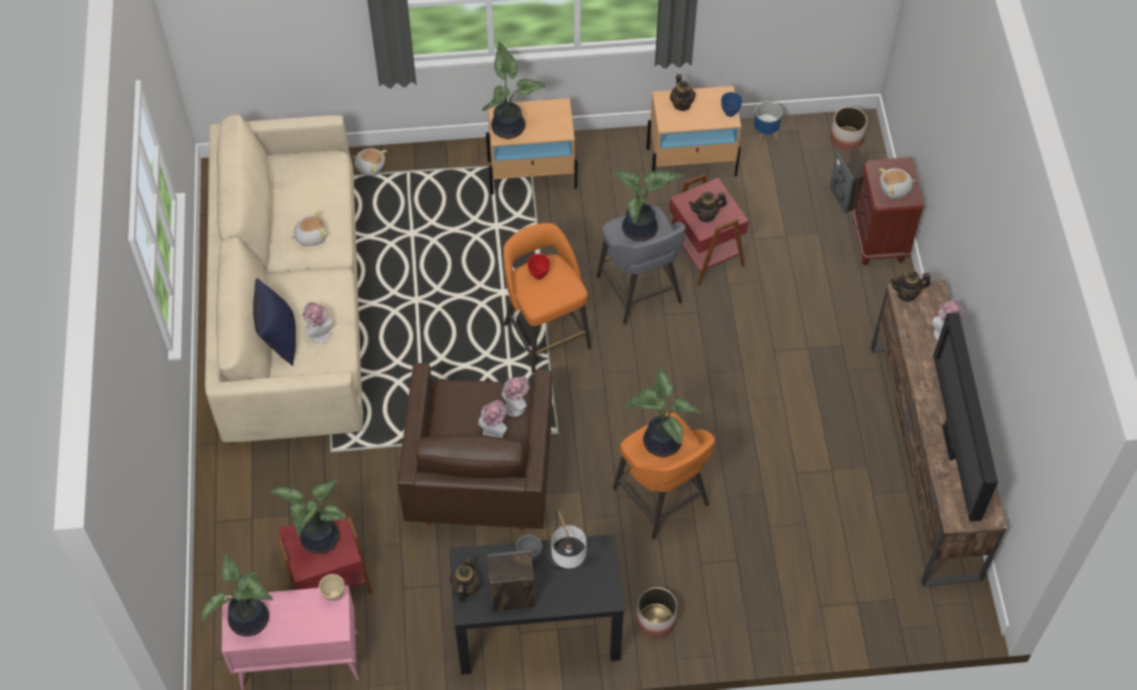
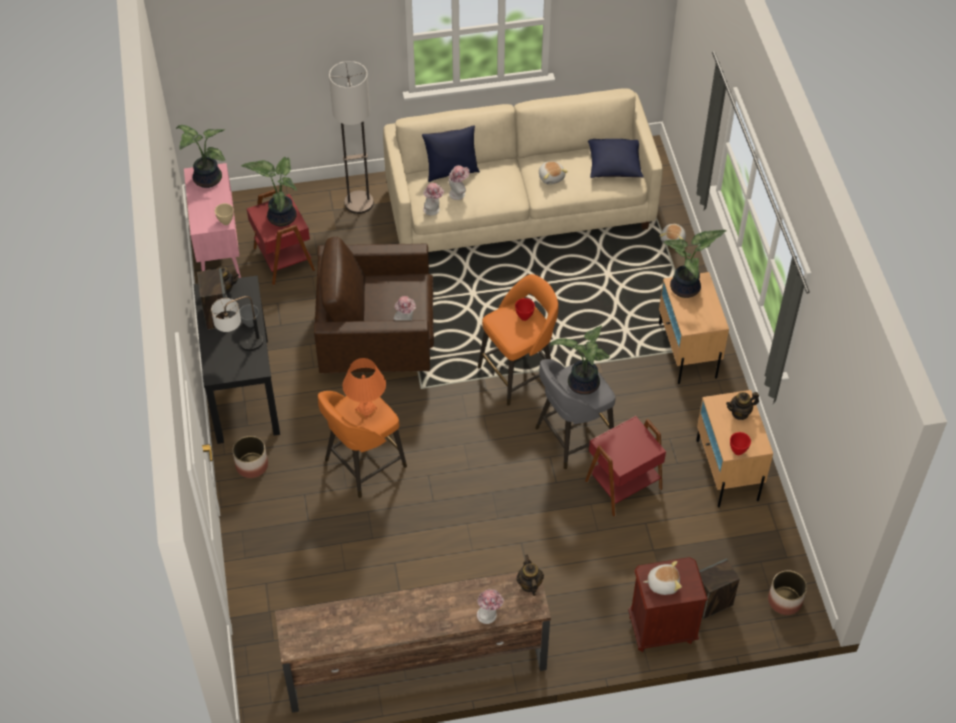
camera: 85 degrees right, 5 degrees down
hat [478,400,507,438] -> hat moved to [423,183,445,216]
potted plant [624,369,701,457] -> orange table lamp [342,358,386,418]
teapot [689,192,727,222] -> none
blue bowl [721,92,743,117] -> red bowl [730,432,751,455]
planter [753,101,782,144] -> none
plush toy [879,168,916,198] -> plush toy turned 105 degrees clockwise [644,561,682,595]
television [933,312,998,522] -> none
none -> floor lamp [329,61,374,214]
none -> blue pillow [588,139,644,178]

